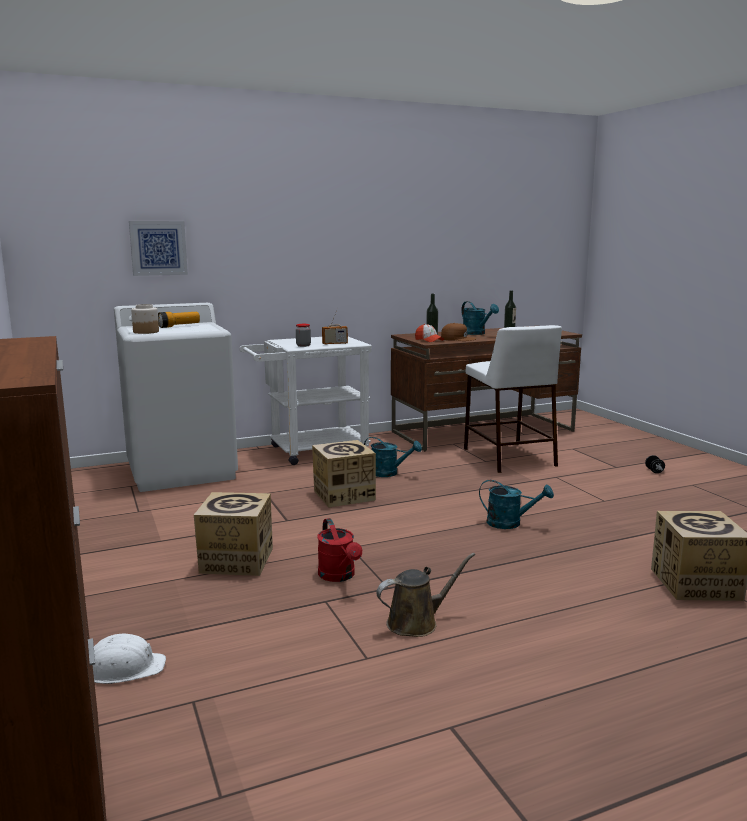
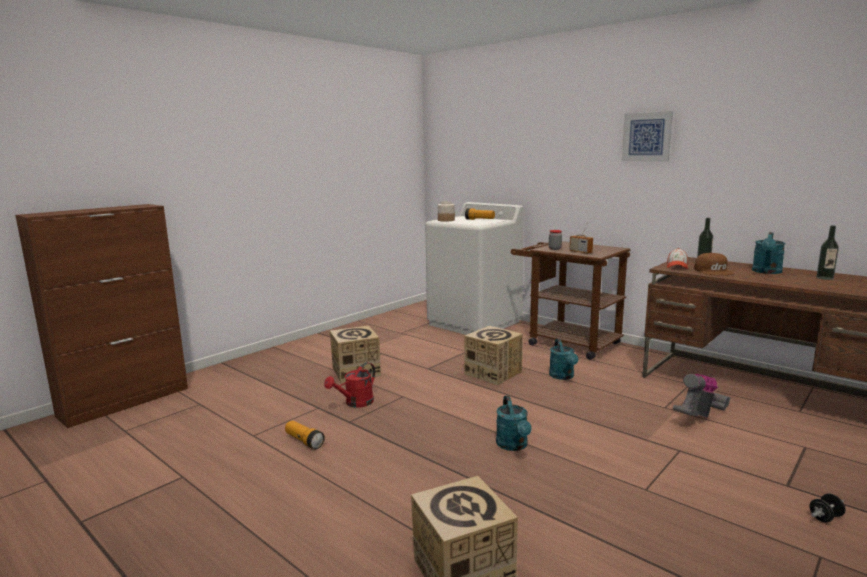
camera: 65 degrees right, 0 degrees up
white hard hat [93,634,166,684] -> none
picture [129,221,188,276] -> picture moved to [622,111,673,161]
white cart [239,337,372,465] -> brown cart [511,241,631,360]
brown watering can [376,553,475,637] -> flashlight [285,420,325,449]
white stool [464,325,562,473] -> vacuum cleaner [673,374,730,417]

